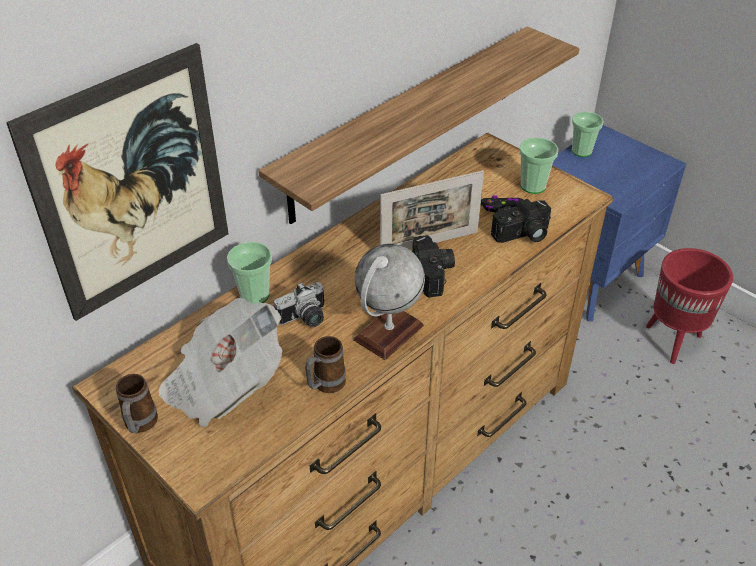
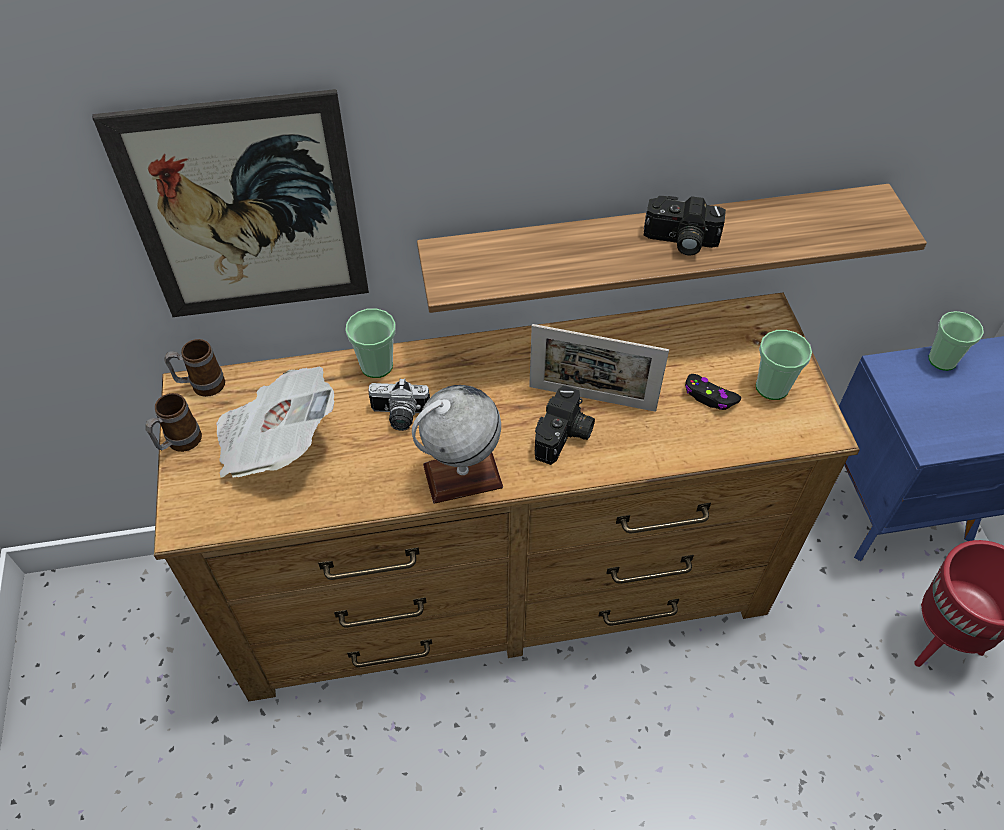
camera: 35 degrees right, 10 degrees up
mug [305,336,346,393] -> mug moved to [164,339,225,397]
camera [491,199,551,243] -> camera moved to [644,196,726,255]

